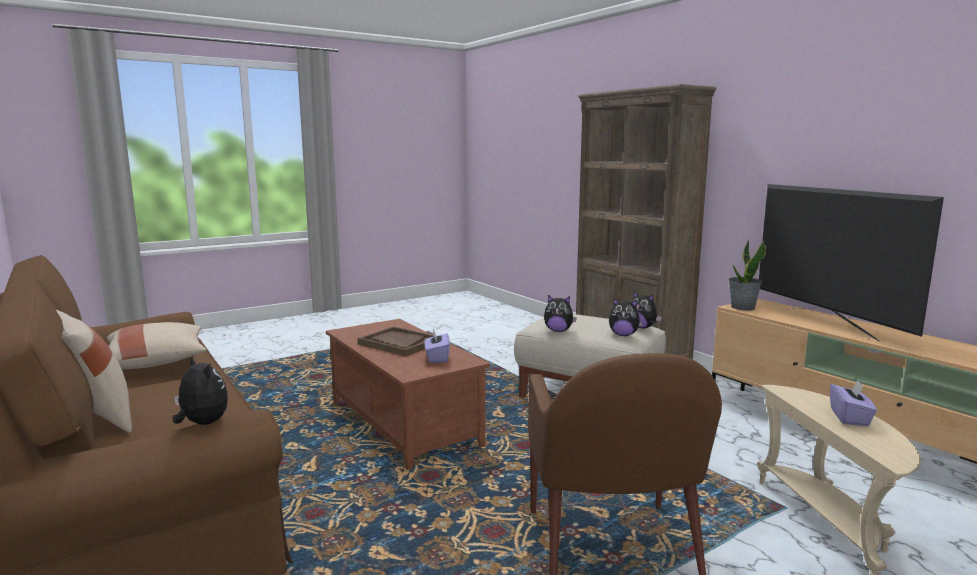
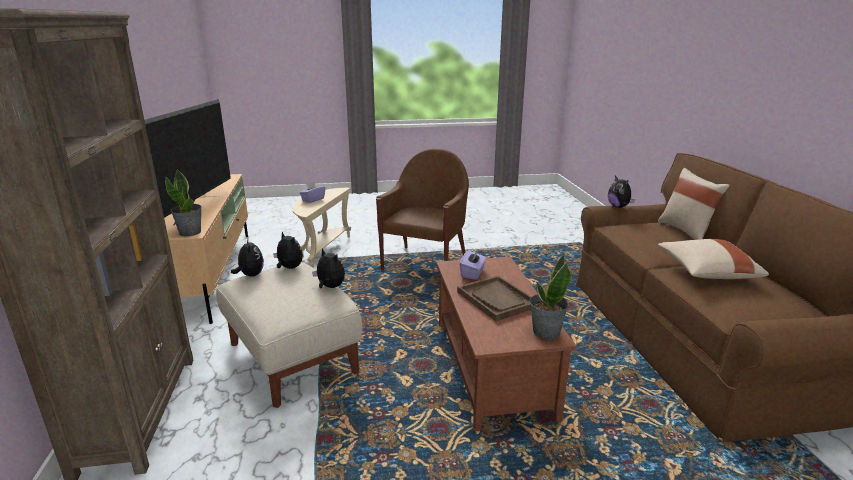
camera: 155 degrees left, 10 degrees up
none -> potted plant [529,254,572,339]

